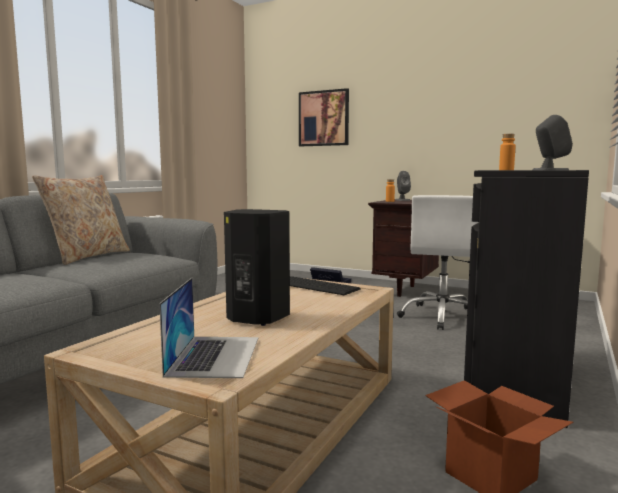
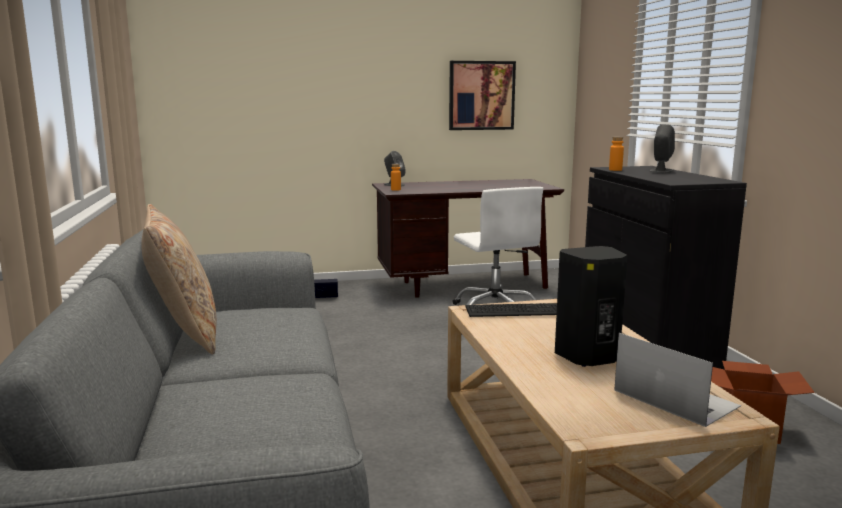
camera: 40 degrees left, 5 degrees up
picture [299,88,349,146] -> picture moved to [449,61,516,130]

